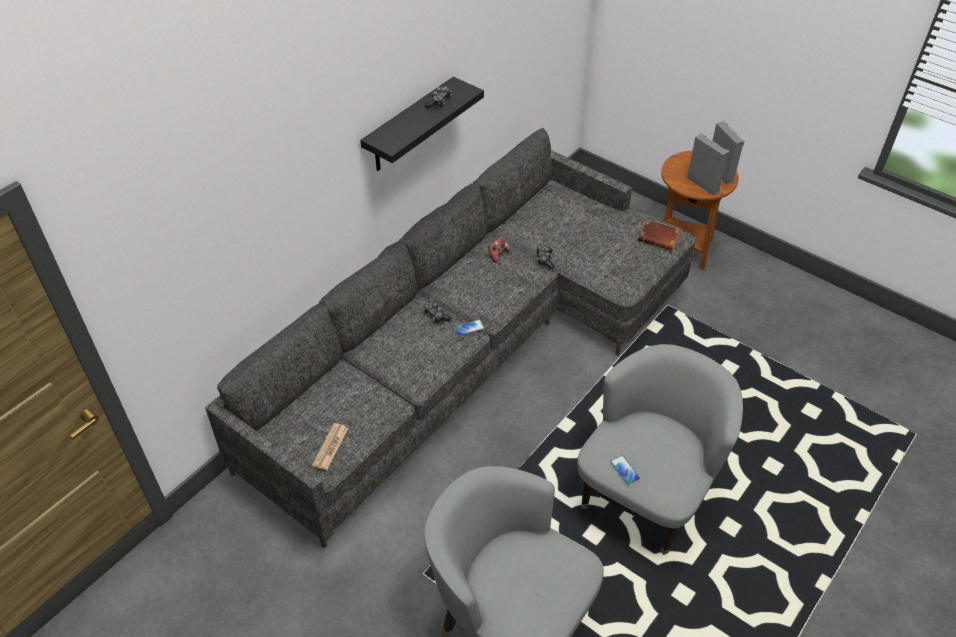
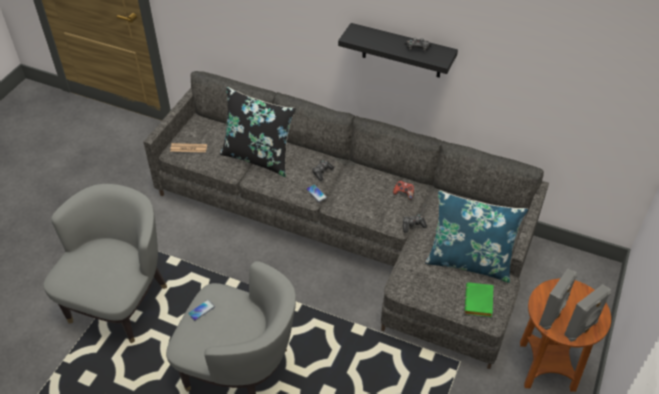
camera: 75 degrees right, 0 degrees up
brown book [638,219,681,250] -> green book [465,282,493,317]
none -> black pillow [220,87,296,177]
none -> blue pillow [425,190,528,283]

